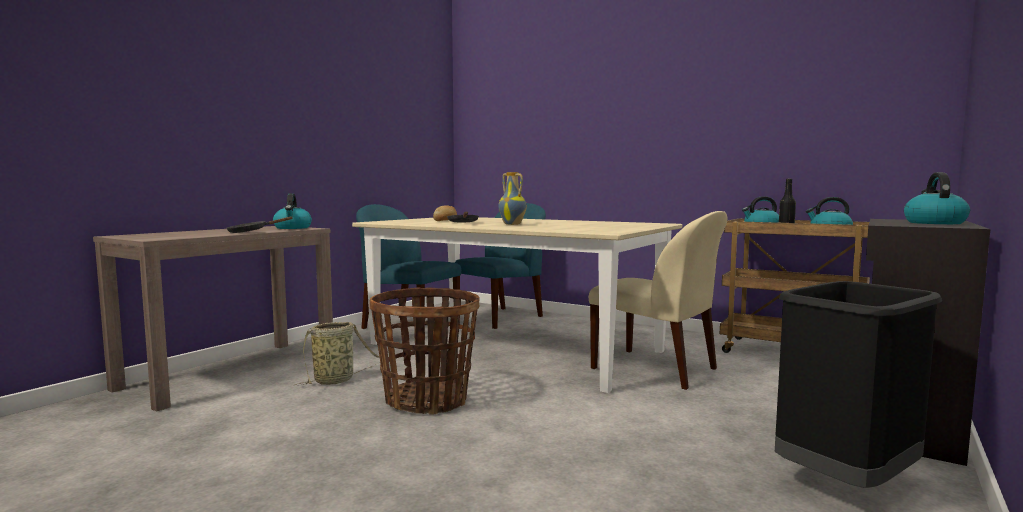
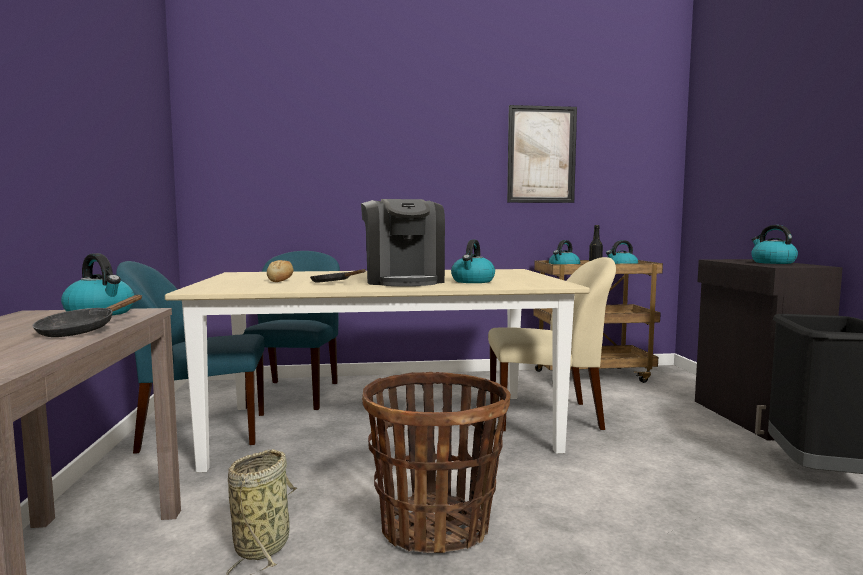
camera: 40 degrees left, 0 degrees up
vase [498,172,527,225] -> coffee machine [361,199,445,286]
none -> kettle [451,240,495,283]
none -> picture [507,105,577,203]

